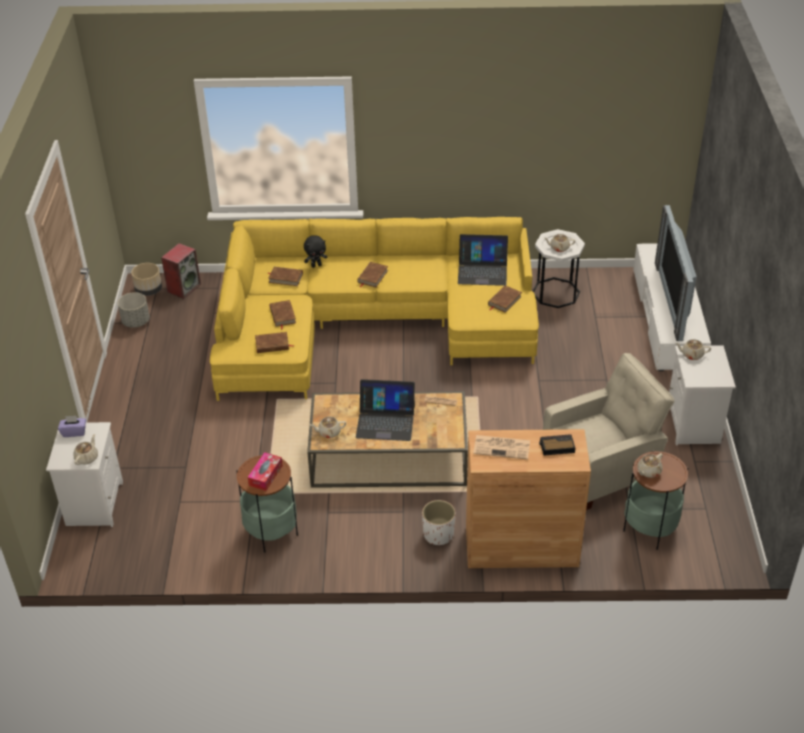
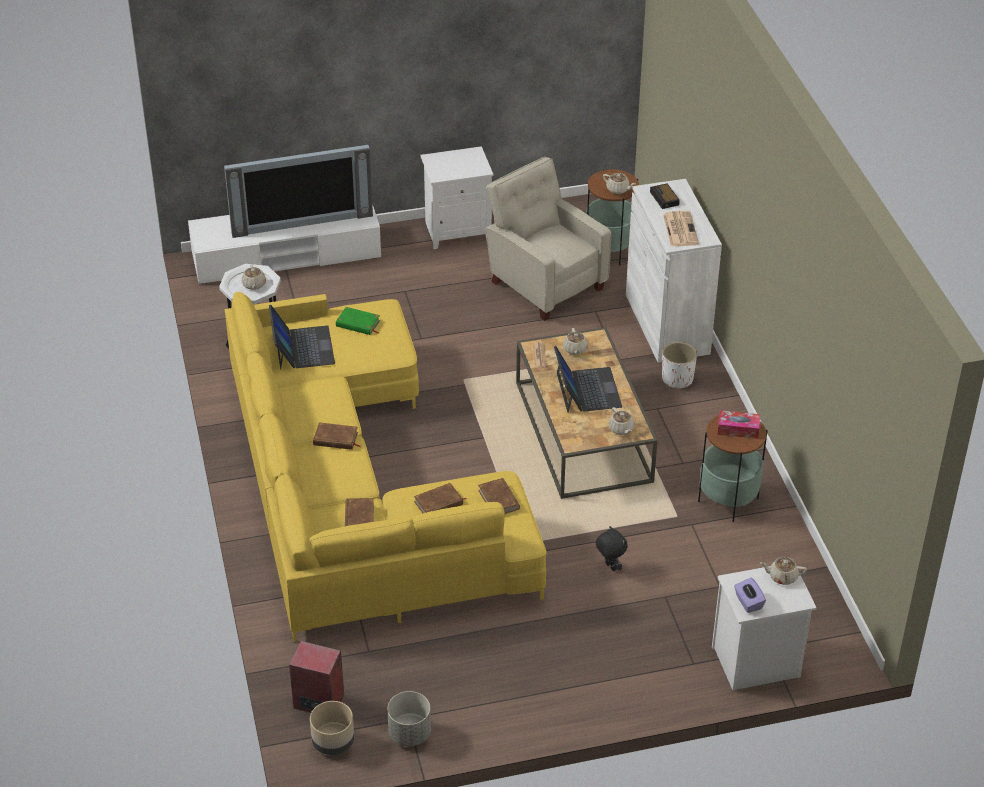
camera: 105 degrees left, 0 degrees up
black plush toy [304,235,328,268] -> black plush toy moved to [596,526,628,571]
brown cabinet [466,429,591,568] -> white cabinet [626,179,722,363]
brown book [488,286,522,313] -> green book [336,307,380,335]
beige teapot [675,339,711,360] -> beige teapot moved to [563,328,588,355]

